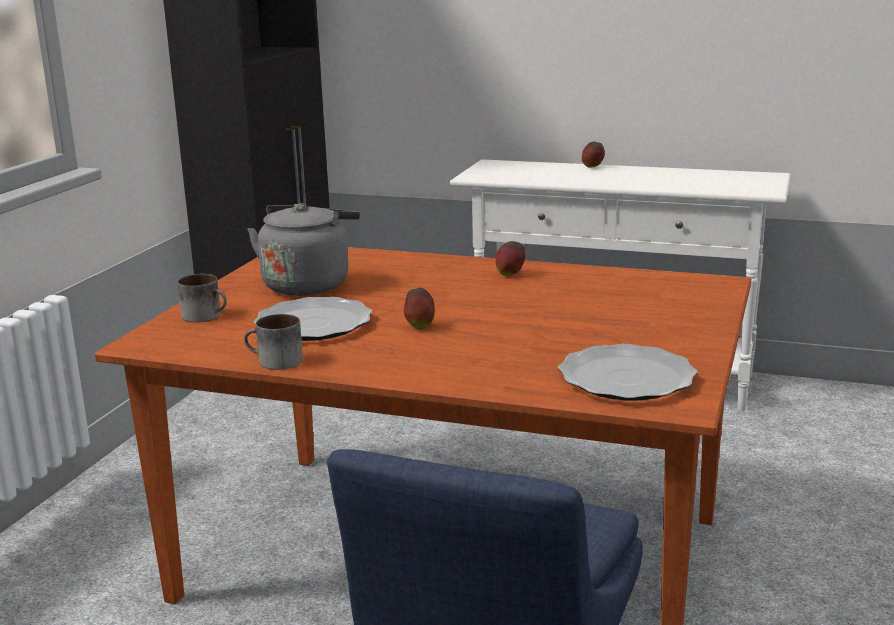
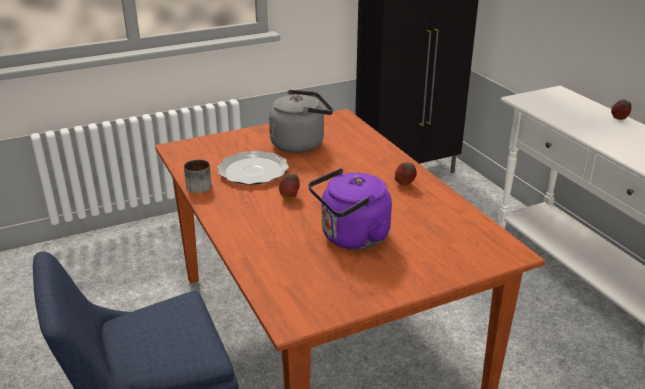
camera: 45 degrees right, 10 degrees up
mug [178,274,227,322] -> none
plate [558,344,697,401] -> none
none -> purple kettle [308,168,392,250]

